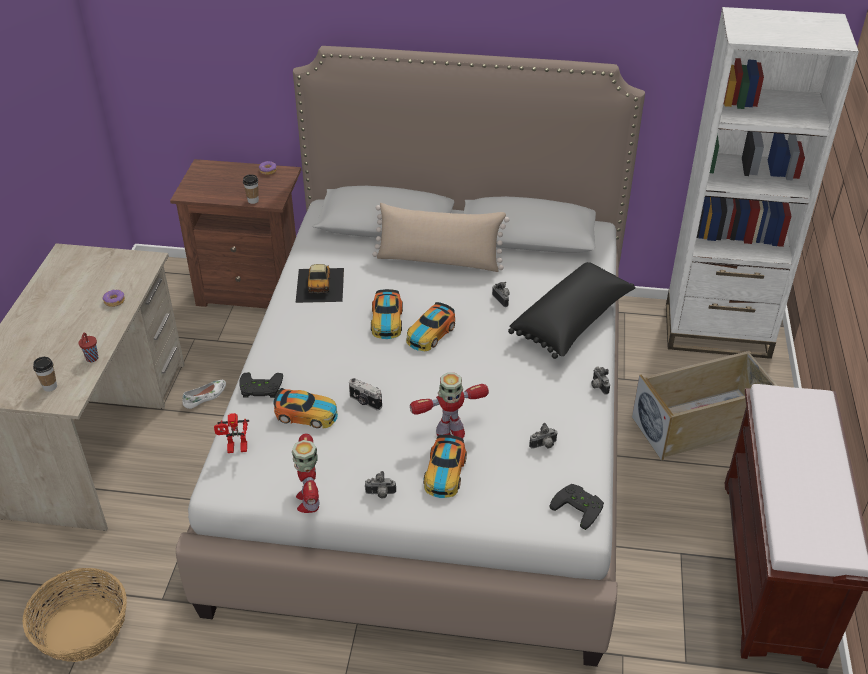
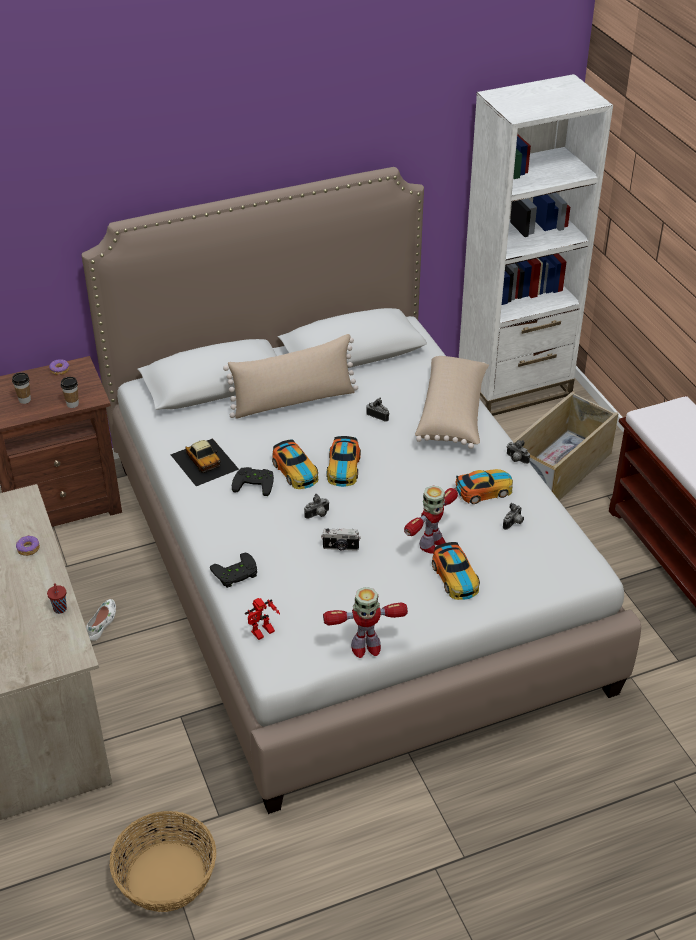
camera: 30 degrees left, 0 degrees up
cup [33,357,57,392] -> cup moved to [12,373,31,404]
toy car [273,388,338,428] -> toy car moved to [455,469,513,504]
toy robot [292,434,320,513] -> toy robot turned 60 degrees counterclockwise [323,587,408,658]
camera [365,471,396,498] -> camera moved to [304,494,329,519]
black pillow [508,262,636,359] -> beige pillow [415,356,489,449]
black game controller [550,484,604,530] -> black game controller moved to [232,467,274,496]

